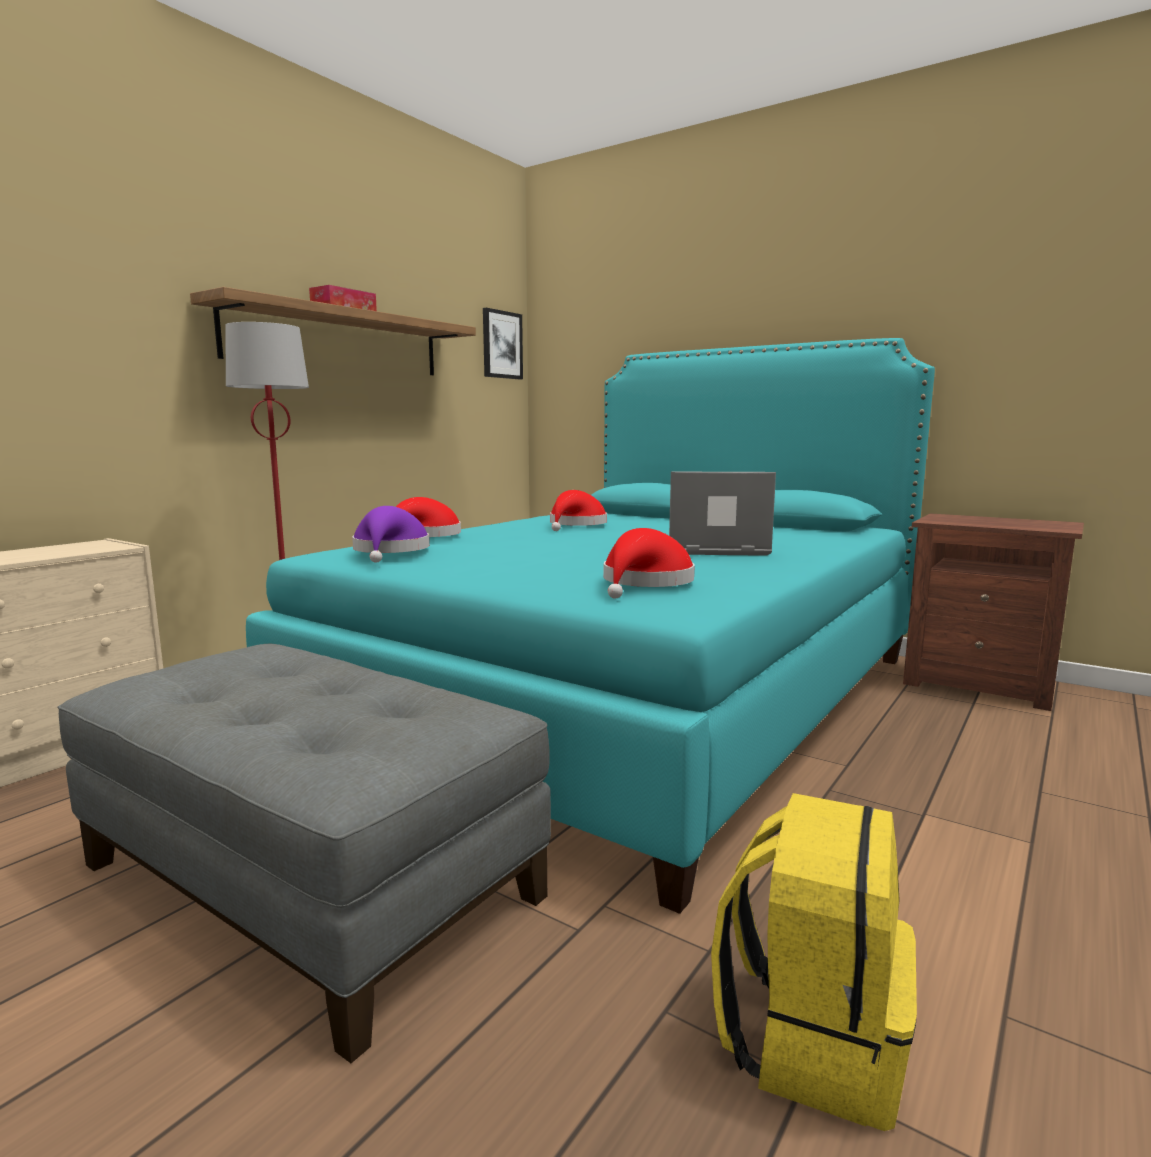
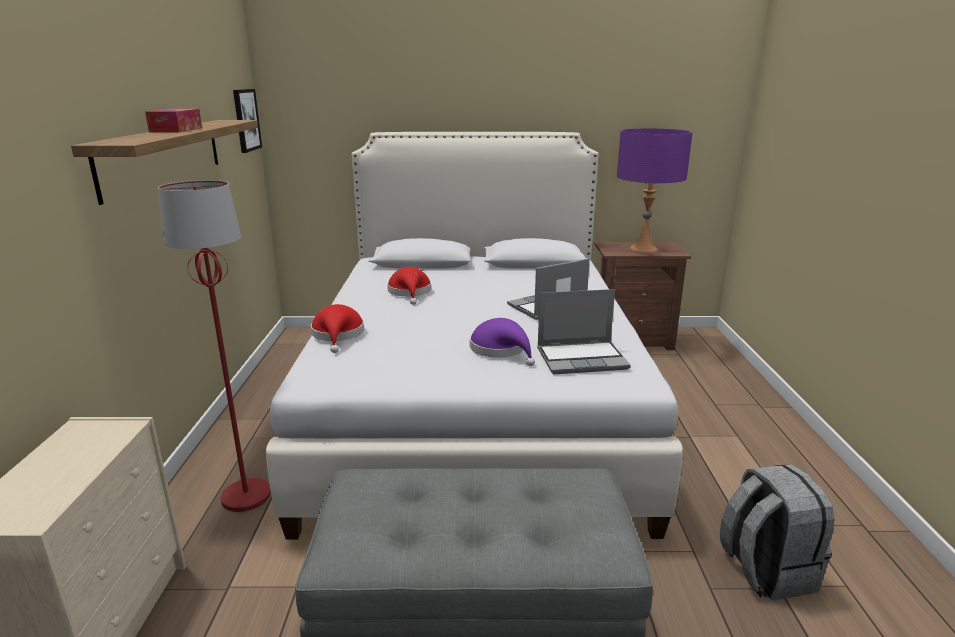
camera: 35 degrees left, 10 degrees up
turquoise bed [246,338,935,914] -> white bed [266,132,683,540]
purple hat [352,506,429,563] -> purple hat moved to [470,318,535,366]
red hat [603,528,695,599] -> laptop [537,289,631,374]
yellow backpack [711,793,917,1131] -> grey backpack [720,464,834,601]
none -> purple table lamp [617,128,693,253]

